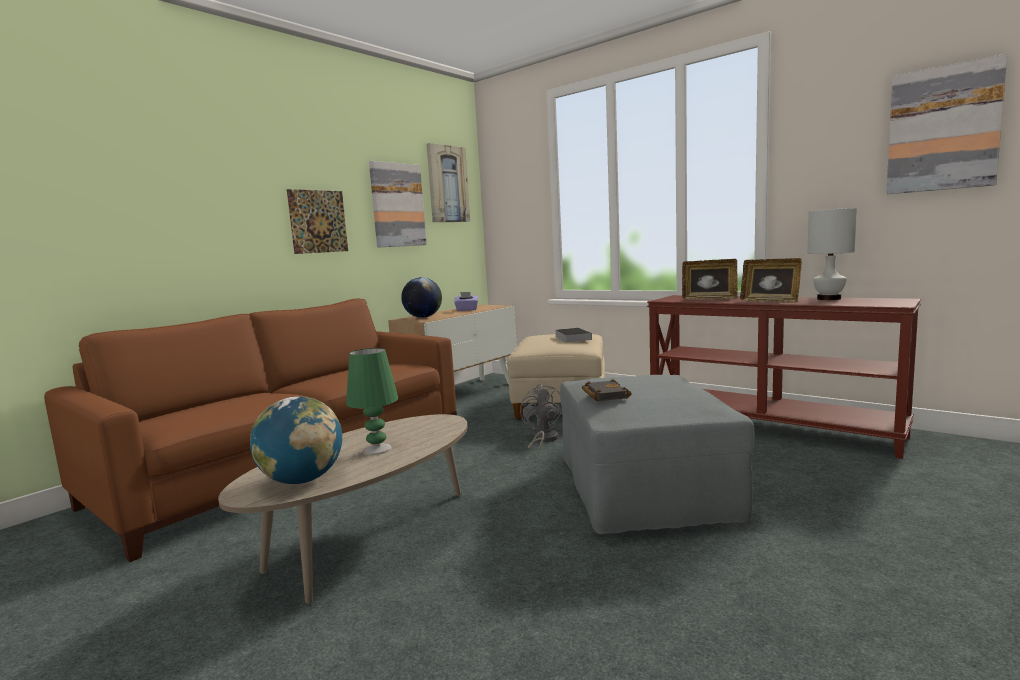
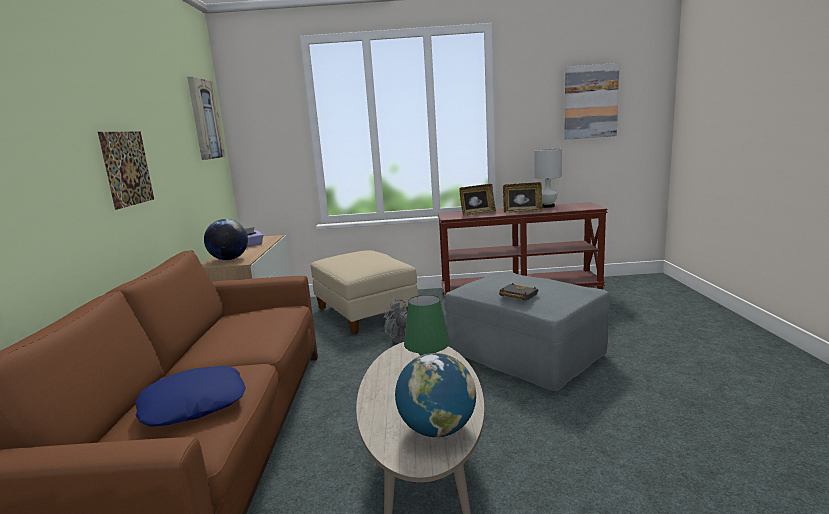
camera: 40 degrees left, 5 degrees up
picture [369,161,427,248] -> none
book [555,328,592,342] -> none
none -> blue pillow [135,366,246,427]

